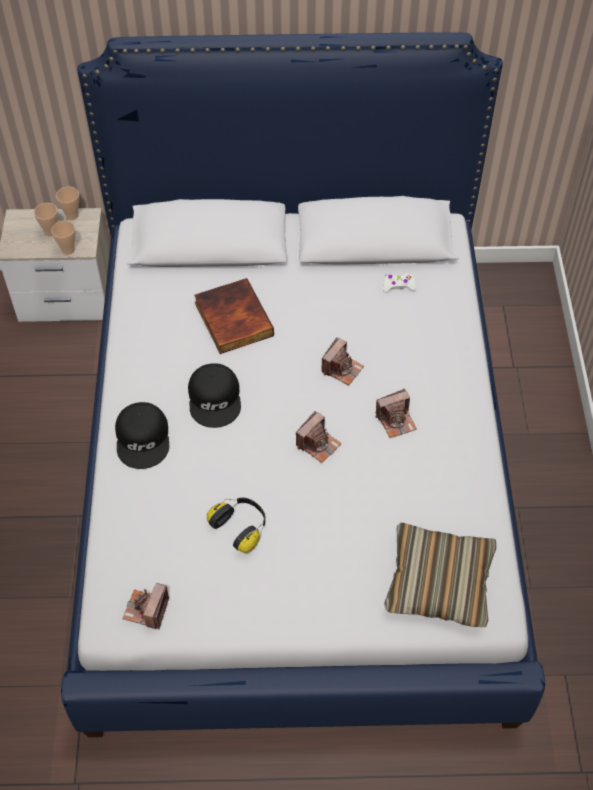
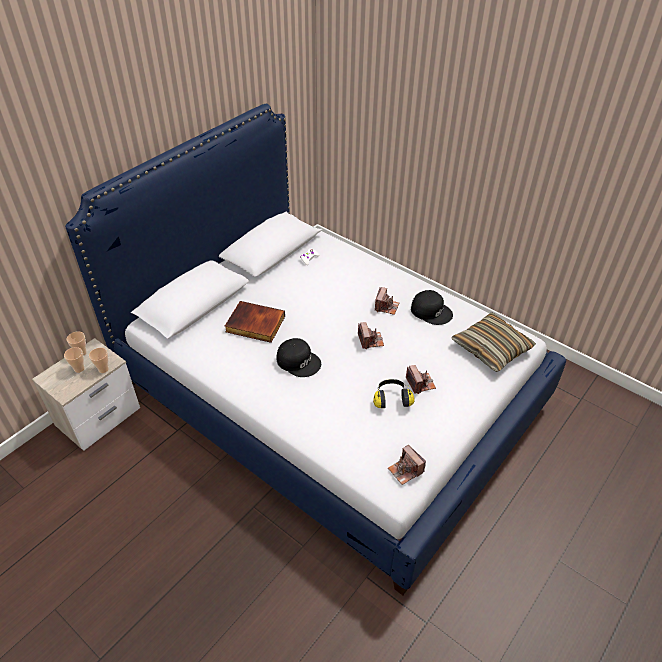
camera: 50 degrees left, 10 degrees down
black cap [115,402,169,469] -> black cap moved to [411,290,453,325]
camera [321,337,364,385] -> camera moved to [406,365,436,394]

